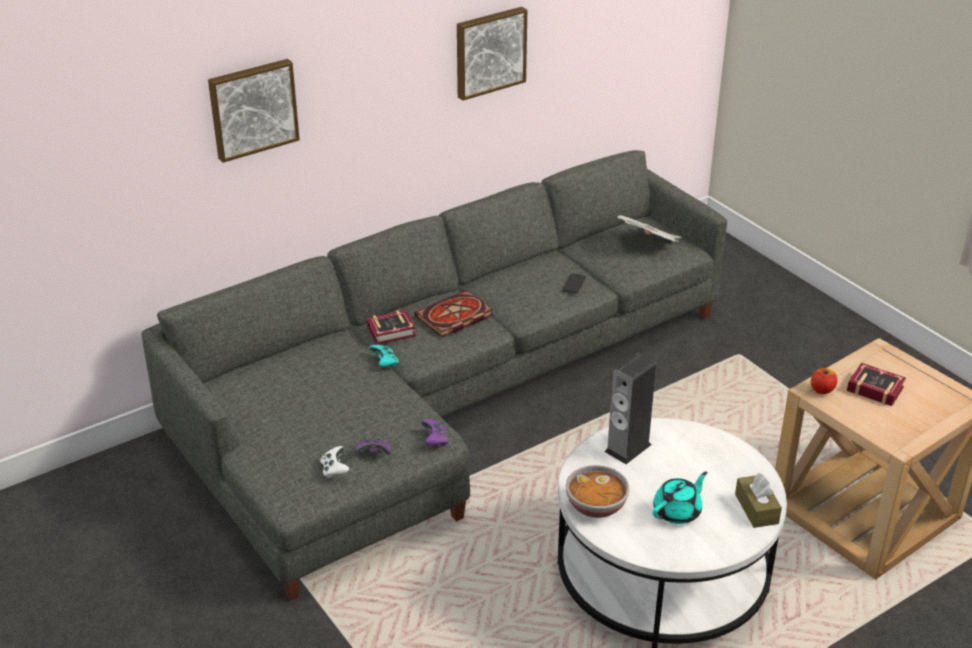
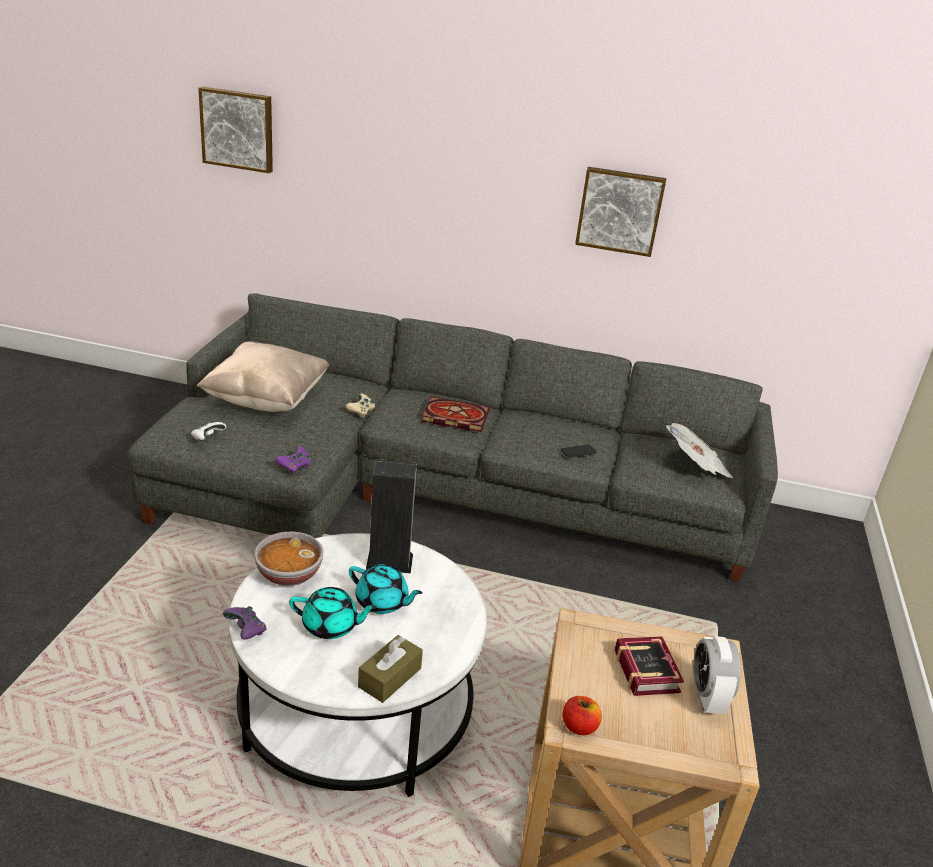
camera: 45 degrees right, 5 degrees down
picture [208,59,300,163] -> picture moved to [198,87,273,173]
purple game controller [355,437,392,454] -> purple game controller moved to [223,606,267,640]
book [367,310,417,344] -> none
turquoise game controller [369,345,399,367] -> beige game controller [346,393,375,417]
apple [811,368,837,394] -> apple moved to [563,696,602,735]
none -> beige pillow [196,342,330,412]
none -> turquoise teapot [349,564,423,614]
none -> alarm clock [693,636,741,714]

